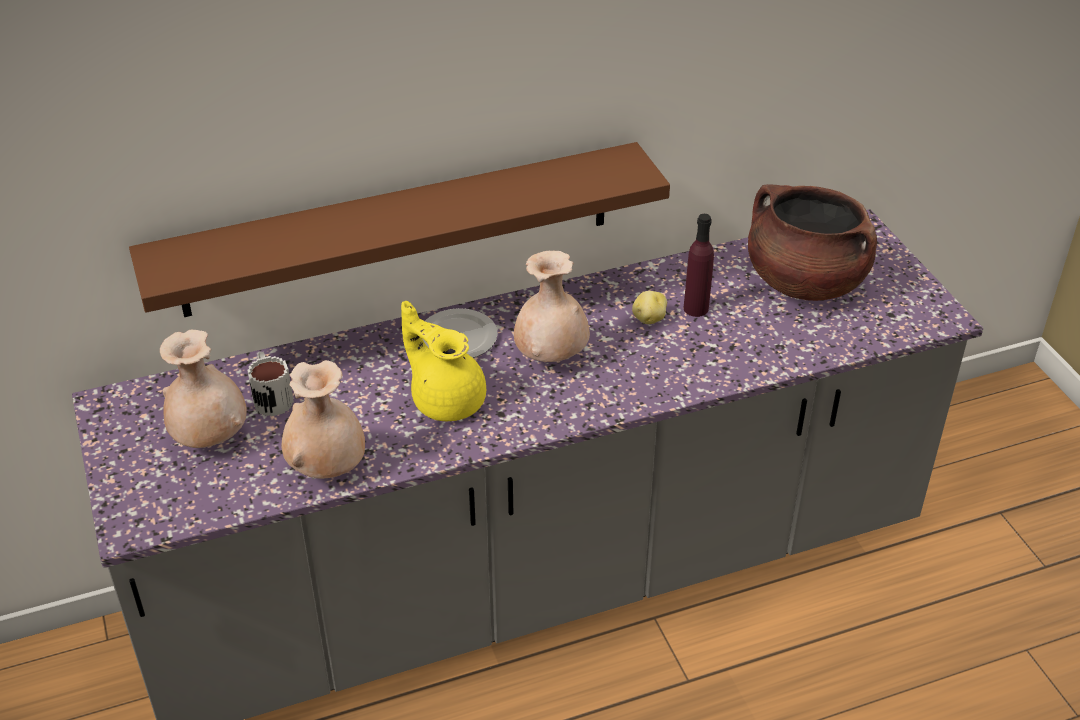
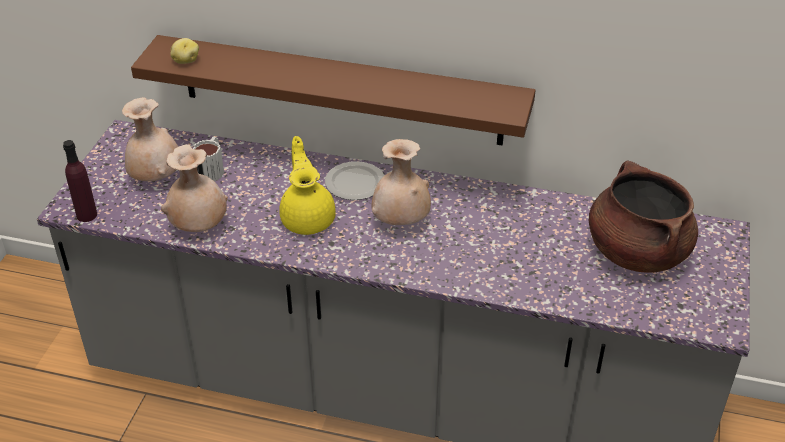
camera: 35 degrees right, 0 degrees up
potato [632,291,667,324] -> potato moved to [170,38,199,64]
purple bottle [683,214,714,317] -> purple bottle moved to [63,140,97,222]

